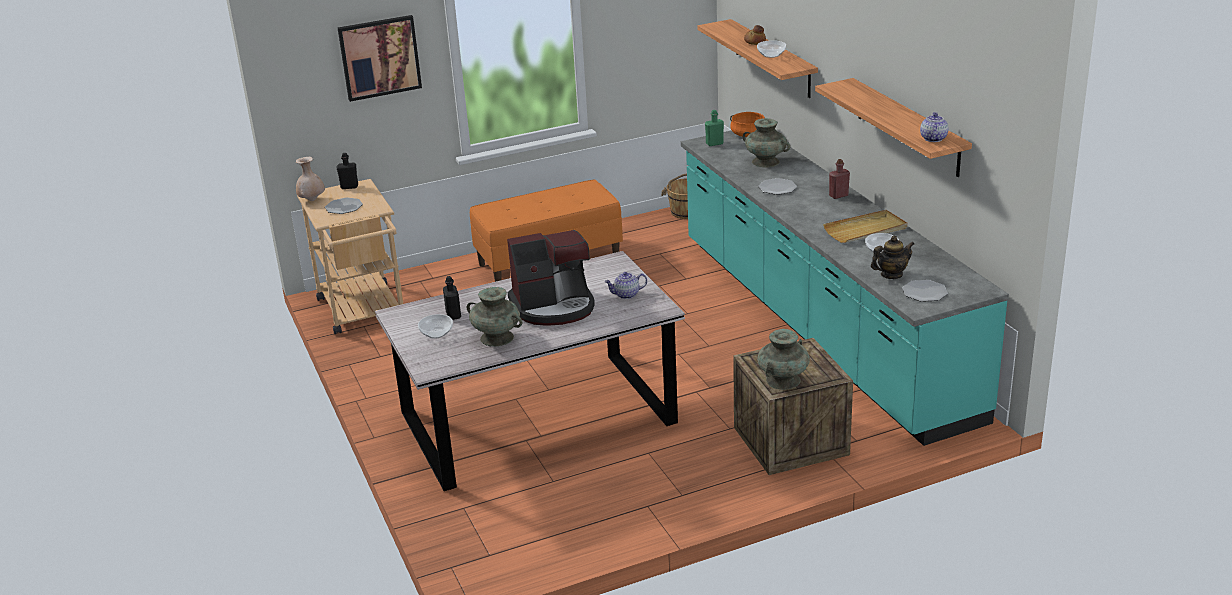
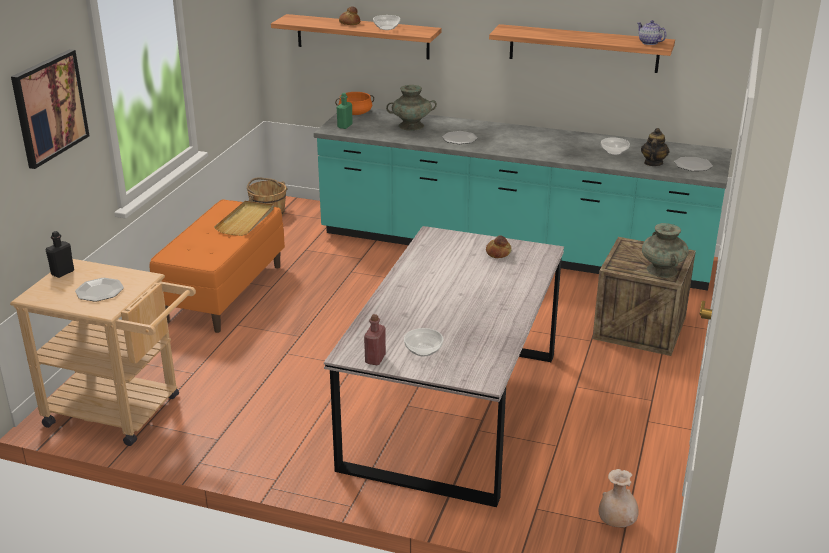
camera: 50 degrees left, 0 degrees up
beige vase [296,157,325,201] -> beige vase moved to [598,469,639,527]
black bottle [443,276,461,320] -> none
turquoise vase [466,287,523,346] -> none
coffee machine [507,230,595,326] -> none
teapot [605,272,647,299] -> bread [486,235,511,258]
beige tray [823,210,907,243] -> beige tray moved to [214,201,274,236]
red bottle [829,159,850,199] -> red bottle moved to [364,314,386,365]

